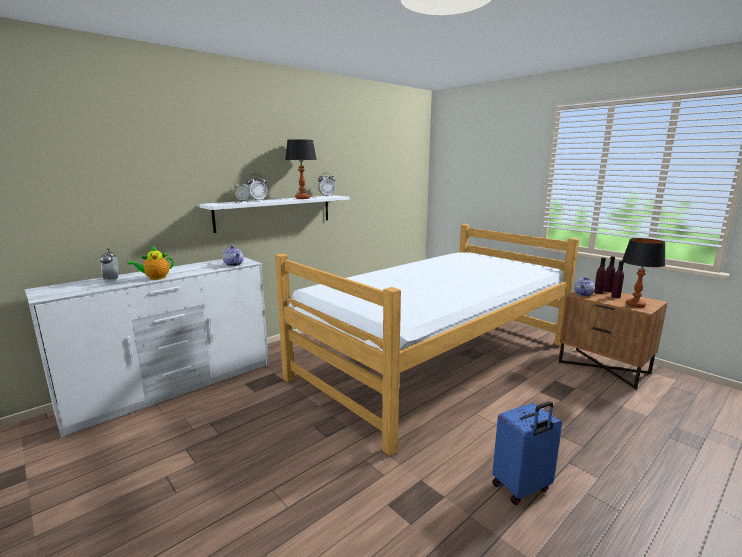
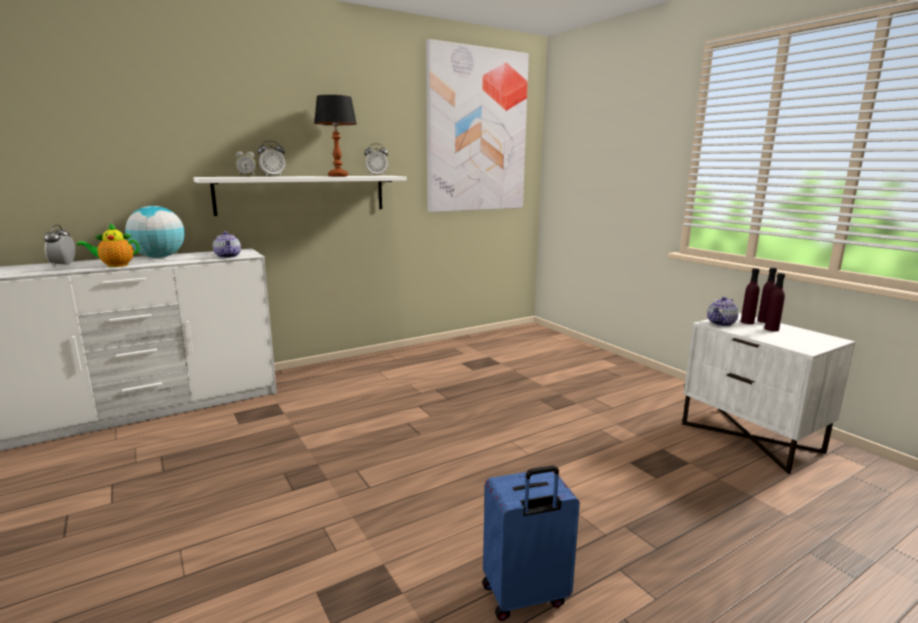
camera: 10 degrees right, 0 degrees up
bed [275,224,579,456] -> none
brown nightstand [559,291,668,389] -> white nightstand [682,313,855,474]
table lamp [622,238,665,307] -> none
none -> globe [125,206,185,258]
none -> picture [426,39,529,212]

